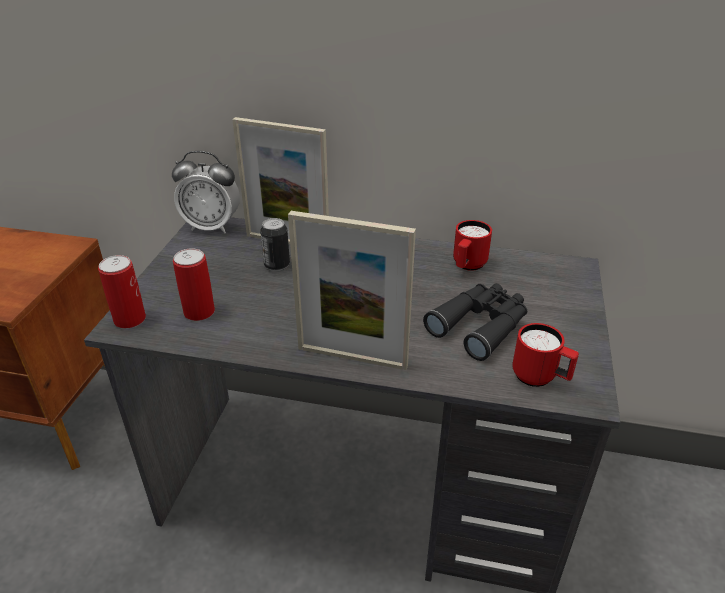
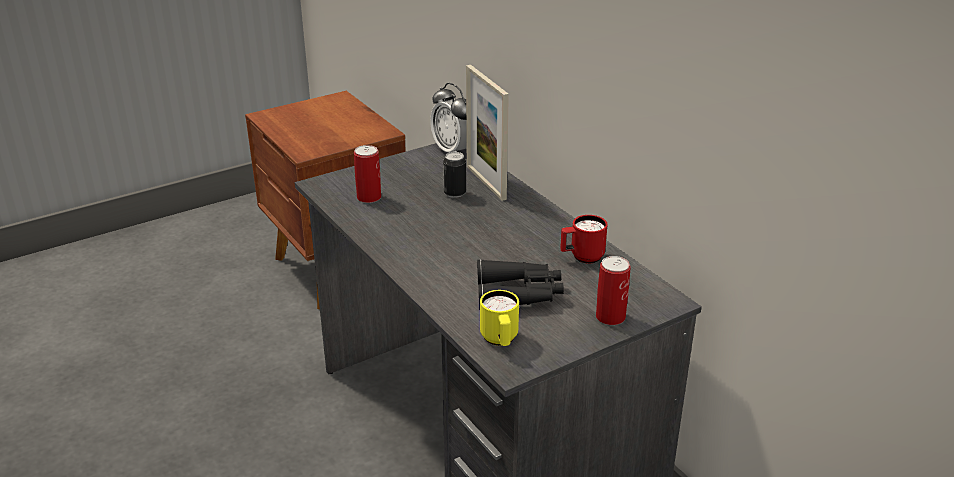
camera: 45 degrees right, 5 degrees down
can [98,255,146,328] -> can moved to [596,256,630,325]
picture frame [288,211,416,370] -> none
red mug [512,323,579,387] -> yellow mug [480,290,519,346]

